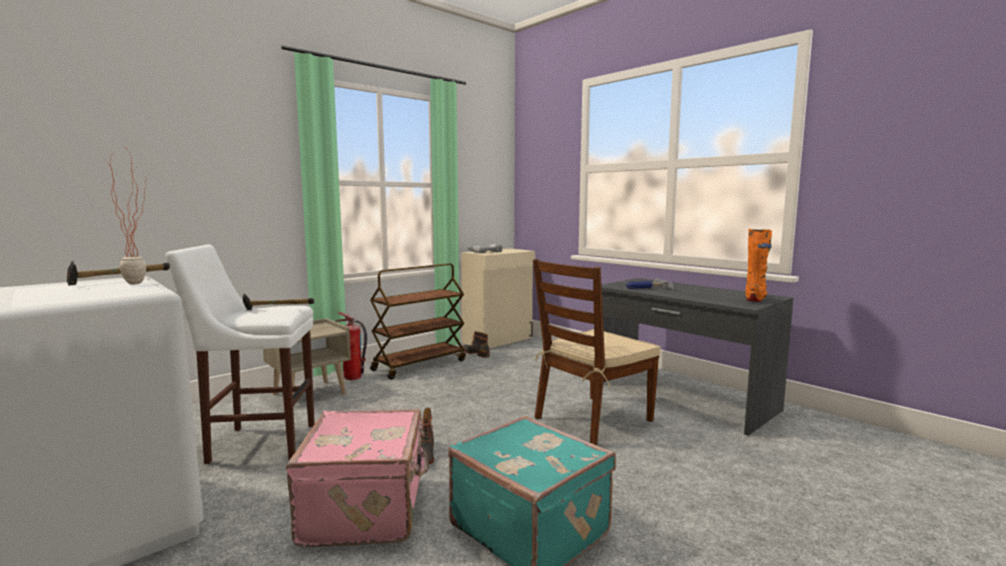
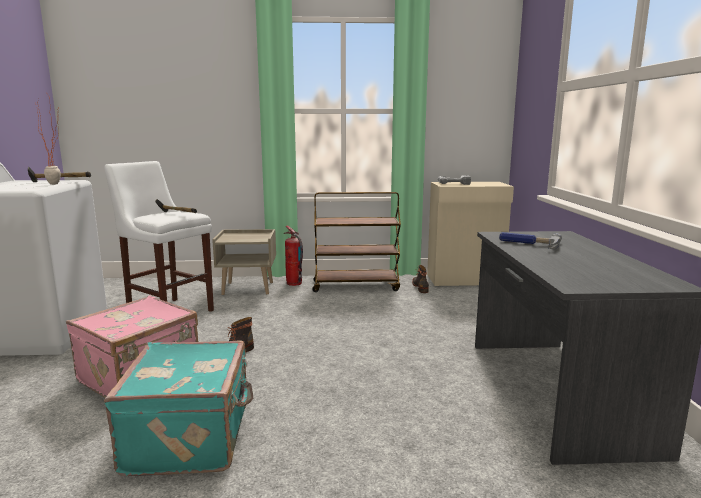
camera: 40 degrees right, 5 degrees up
brown chair [533,259,661,445] -> none
orange boot [745,229,772,302] -> none

